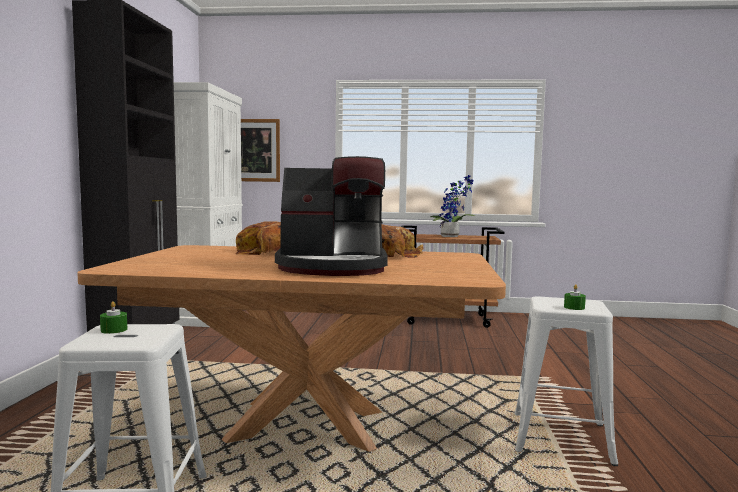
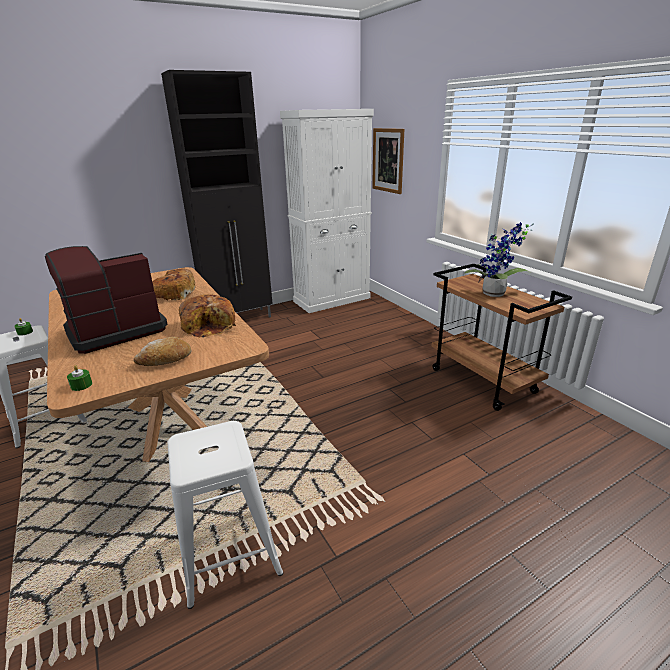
camera: 55 degrees right, 20 degrees up
coffee machine [275,156,388,276] -> coffee machine turned 90 degrees clockwise [45,246,167,354]
green candle [564,284,586,310] -> green candle moved to [67,365,92,391]
none -> bread [133,337,191,366]

